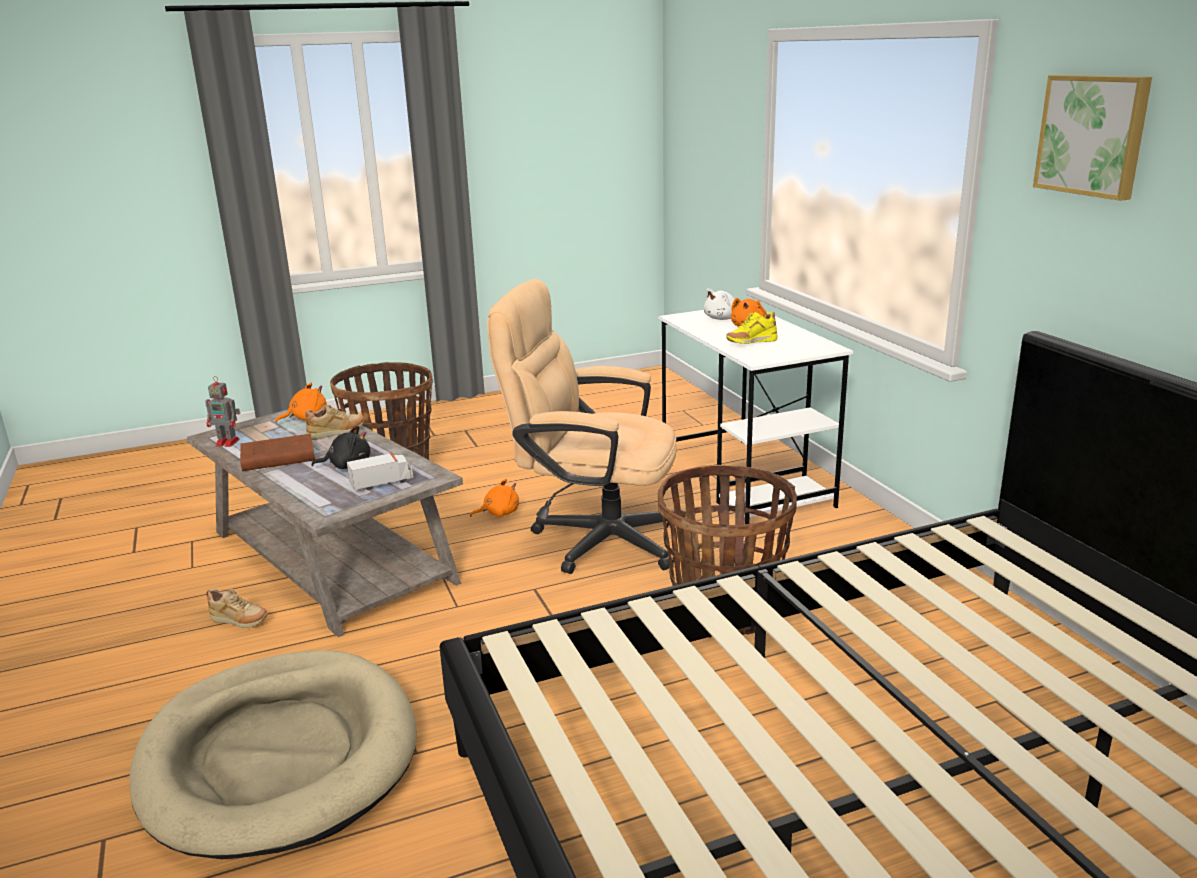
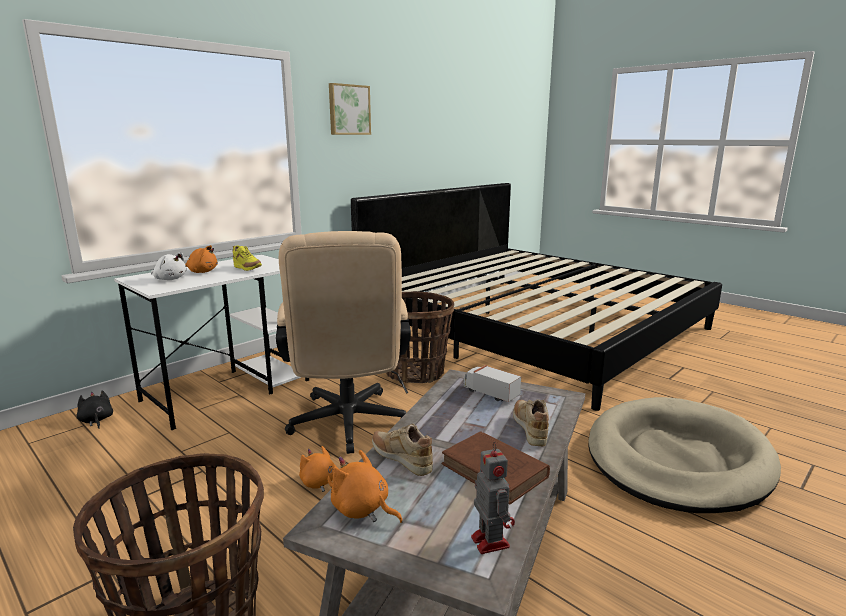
camera: 115 degrees left, 5 degrees down
beige shoe [206,589,268,628] -> beige shoe moved to [513,399,549,446]
black plush toy [311,426,371,469] -> black plush toy moved to [77,390,113,429]

